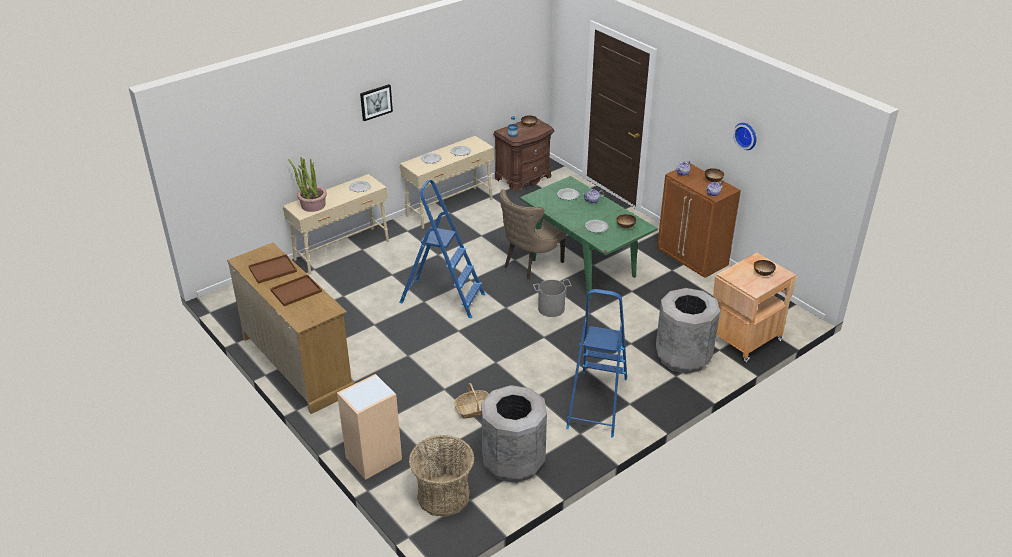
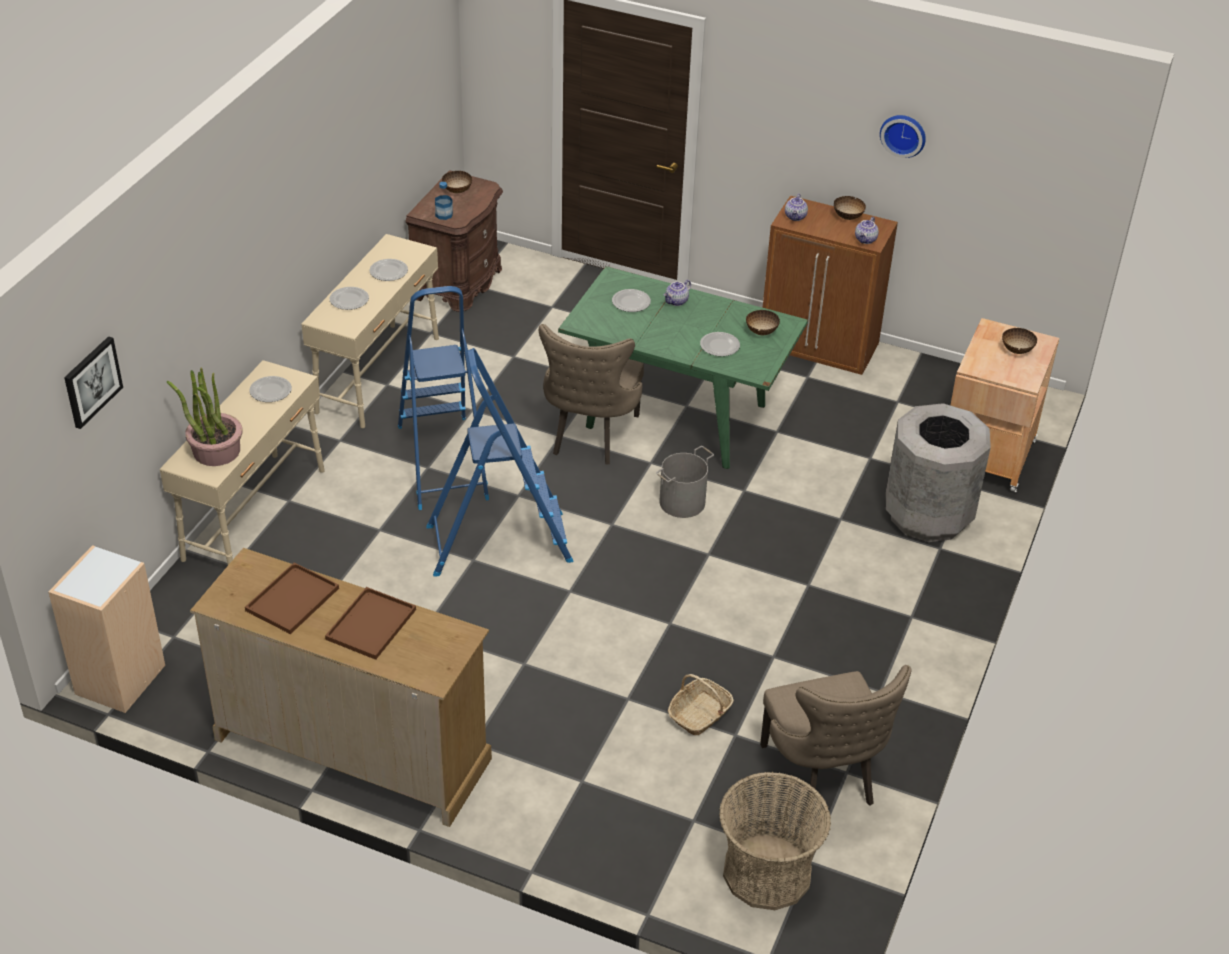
camera: 30 degrees left, 5 degrees up
bookcase [337,374,402,480] -> bookcase moved to [48,545,165,713]
picture [360,84,393,121] -> picture moved to [64,336,123,429]
grey trash can [481,385,547,483] -> beige chair [760,665,912,818]
blue step ladder [566,289,627,438] -> blue step ladder moved to [398,286,489,510]

